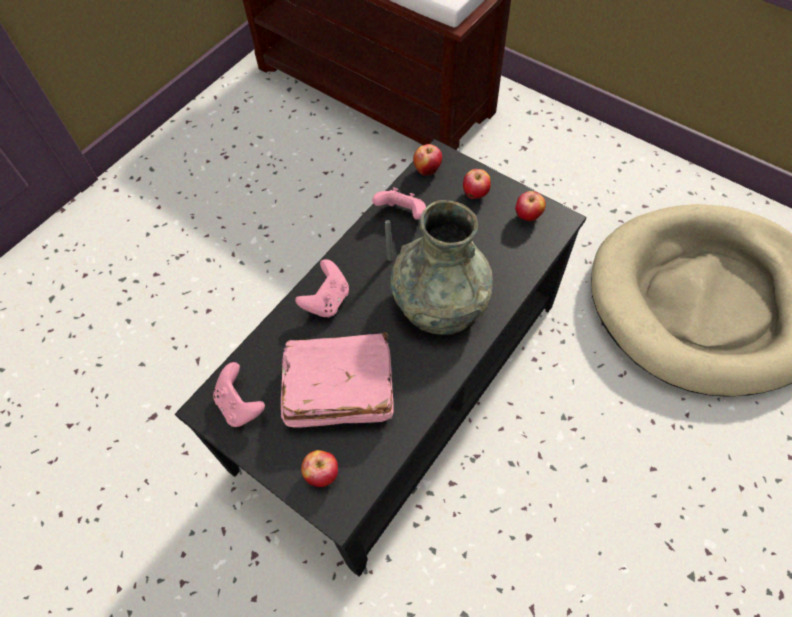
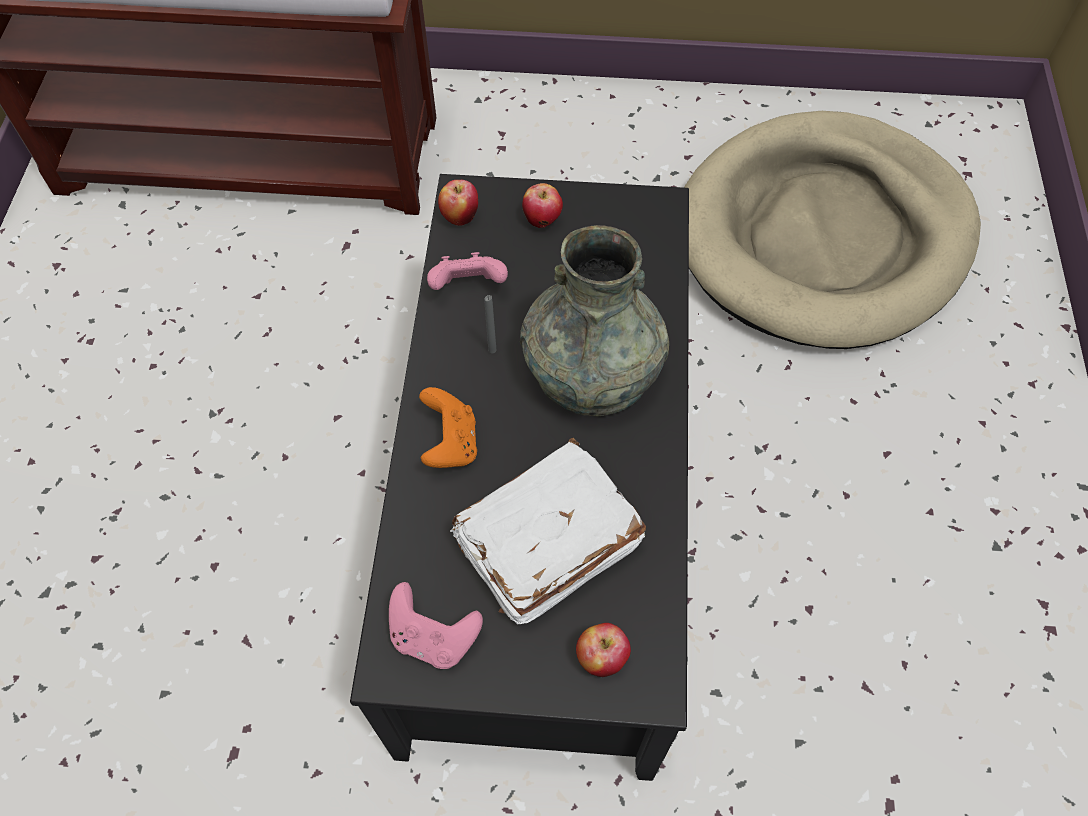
camera: 35 degrees left, 0 degrees up
pink book [281,332,394,427] -> white book [450,438,646,624]
pink game controller [295,259,349,317] -> orange game controller [419,387,477,468]
apple [515,191,546,221] -> none

